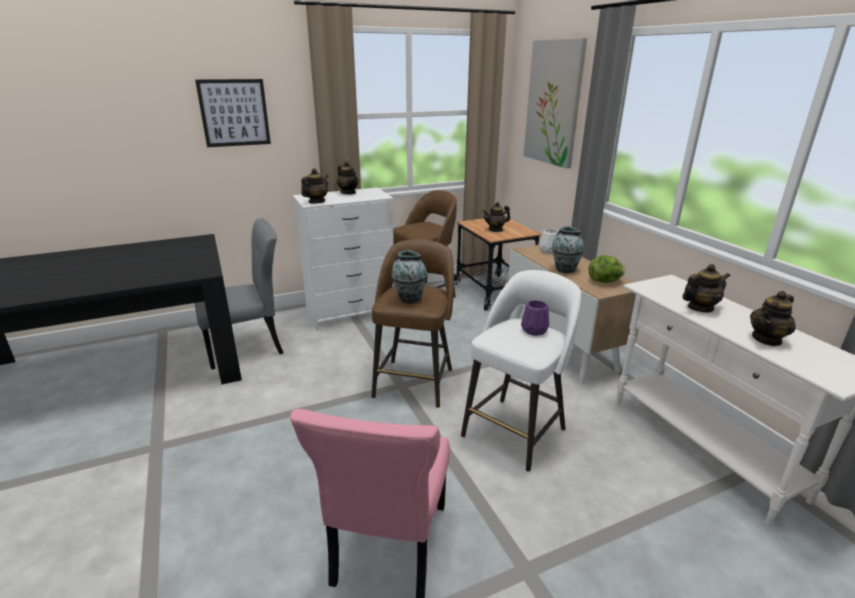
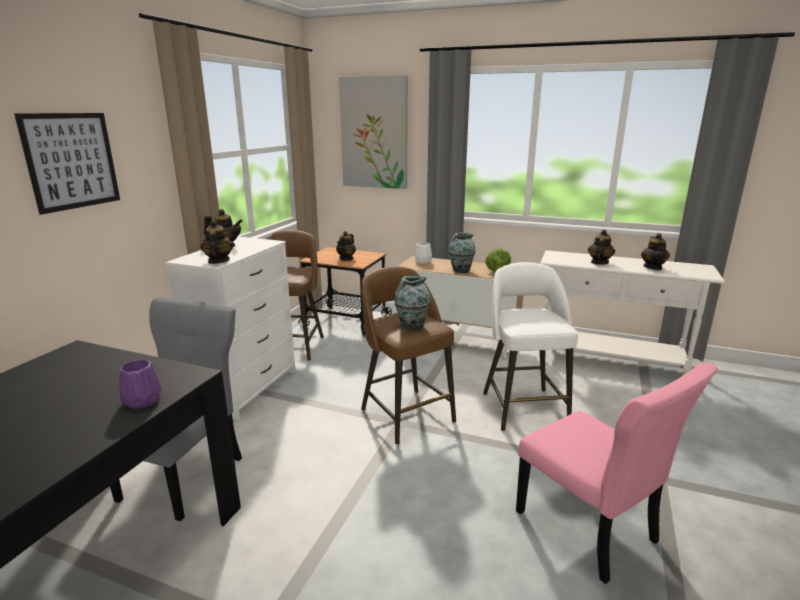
camera: 45 degrees left, 5 degrees down
purple vase [521,300,549,336] -> purple vase moved to [119,360,161,409]

